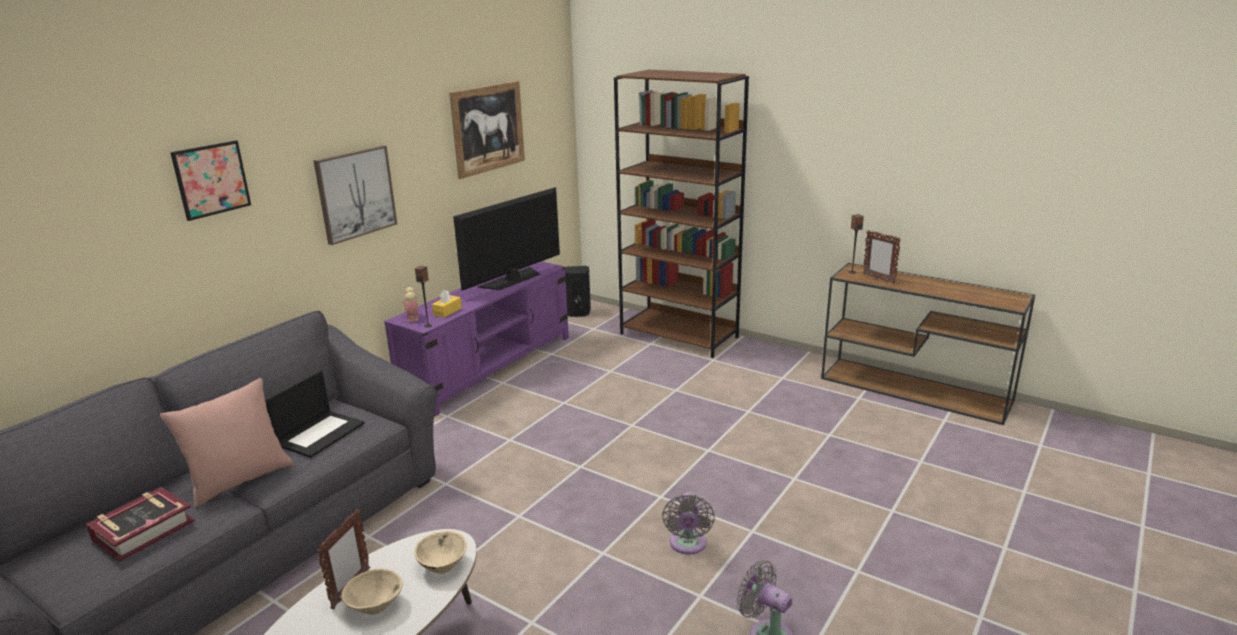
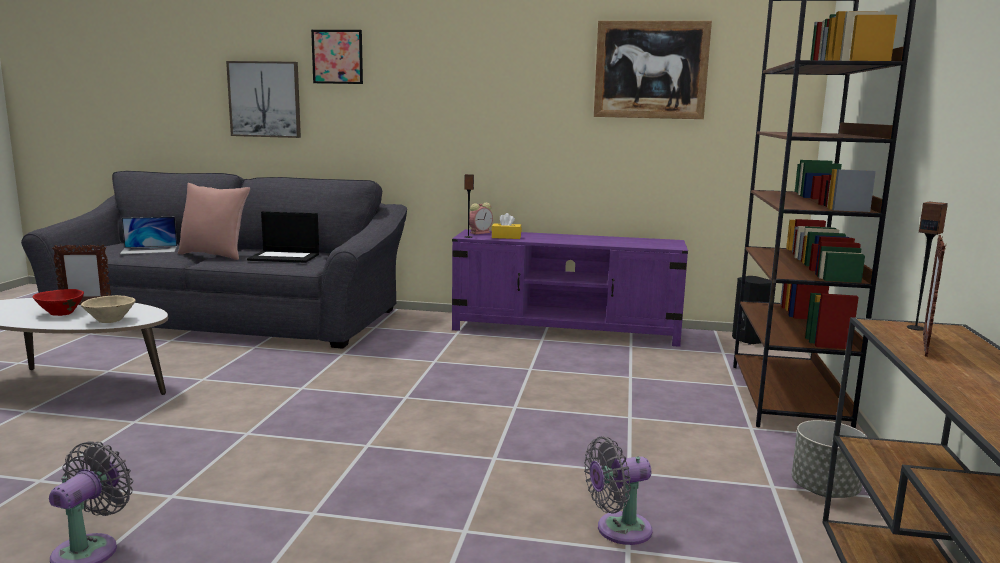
camera: 65 degrees right, 10 degrees down
book [86,487,195,562] -> laptop [120,217,177,254]
picture [313,145,397,245] -> picture moved to [226,61,301,138]
beige bowl [341,569,403,615] -> red bowl [33,289,84,316]
television [453,187,560,291] -> none
grey fan [662,492,715,555] -> grey fan moved to [584,436,652,545]
none -> grey planter [792,420,867,498]

